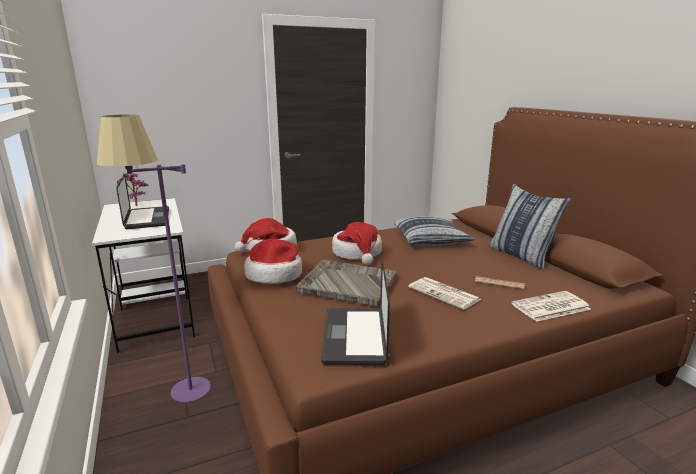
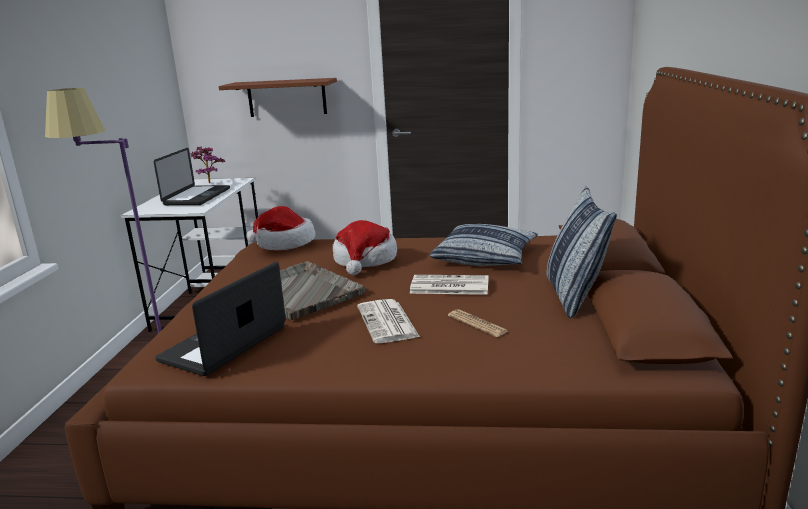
camera: 30 degrees right, 0 degrees up
hat [244,239,302,284] -> none
newspaper [511,291,591,322] -> newspaper moved to [410,275,489,295]
none -> brown shelf [219,78,337,117]

